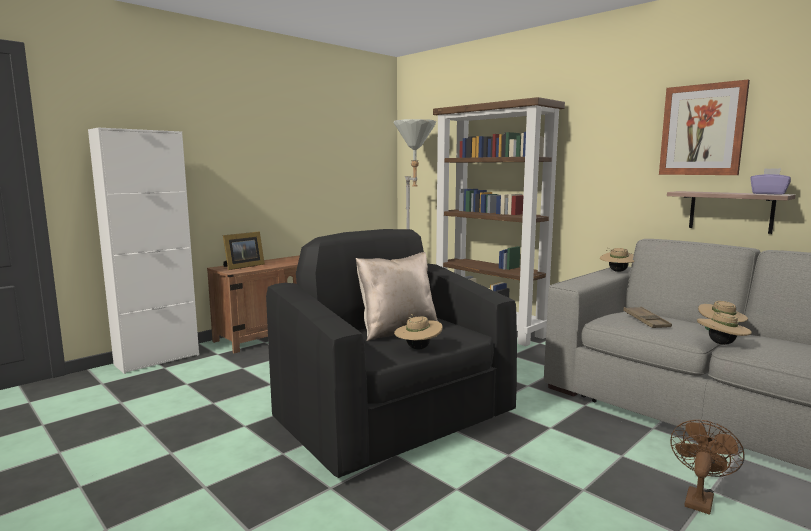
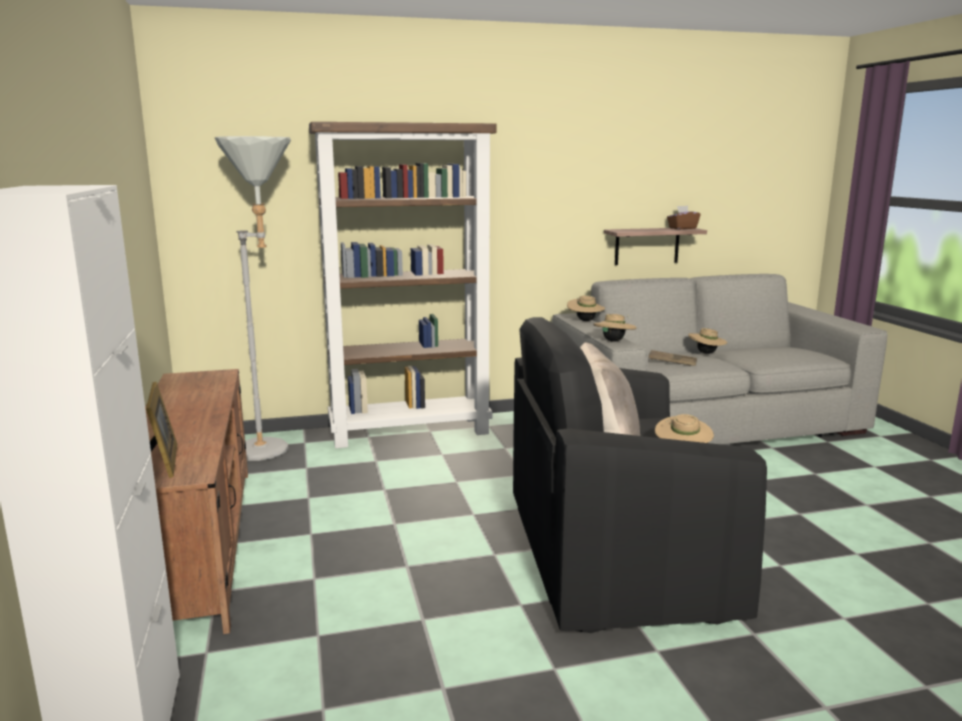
camera: 60 degrees left, 5 degrees up
picture [659,80,750,175] -> none
brown fan [670,420,744,515] -> none
beige hat [697,312,752,345] -> beige hat moved to [594,314,636,342]
purple tissue box [750,168,791,195] -> brown tissue box [667,206,700,229]

